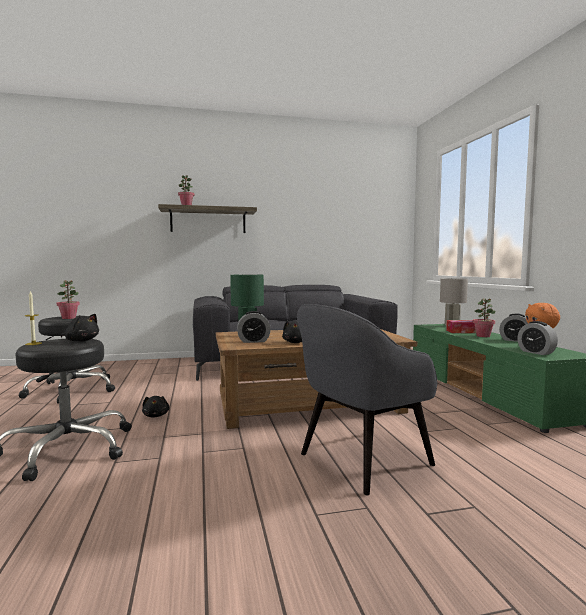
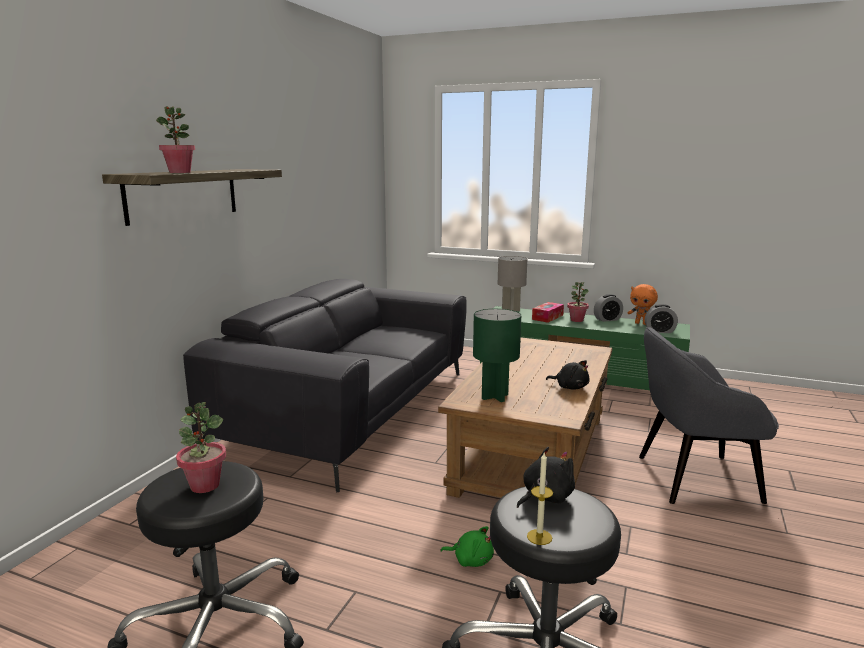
camera: 55 degrees left, 10 degrees up
black plush toy [142,396,170,418] -> green plush toy [440,526,494,567]
alarm clock [237,311,271,343] -> none
grey armchair [297,304,437,495] -> grey armchair turned 90 degrees clockwise [639,327,779,504]

